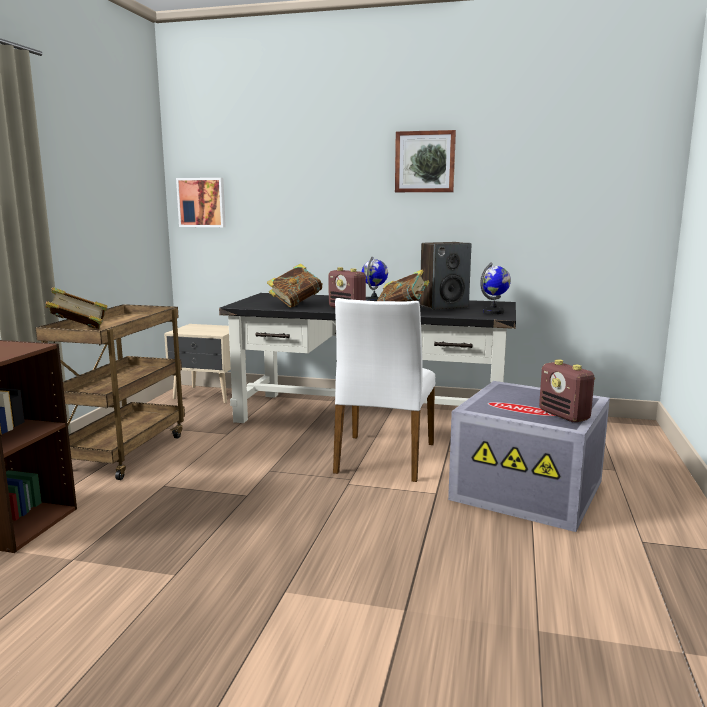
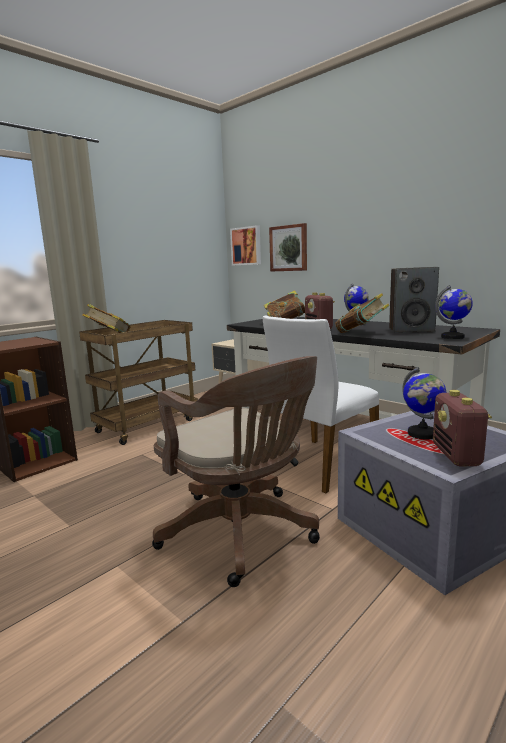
camera: 30 degrees right, 0 degrees up
picture [395,130,456,192] -> picture moved to [269,223,307,272]
none -> brown office chair [152,356,320,587]
none -> globe [402,367,447,439]

